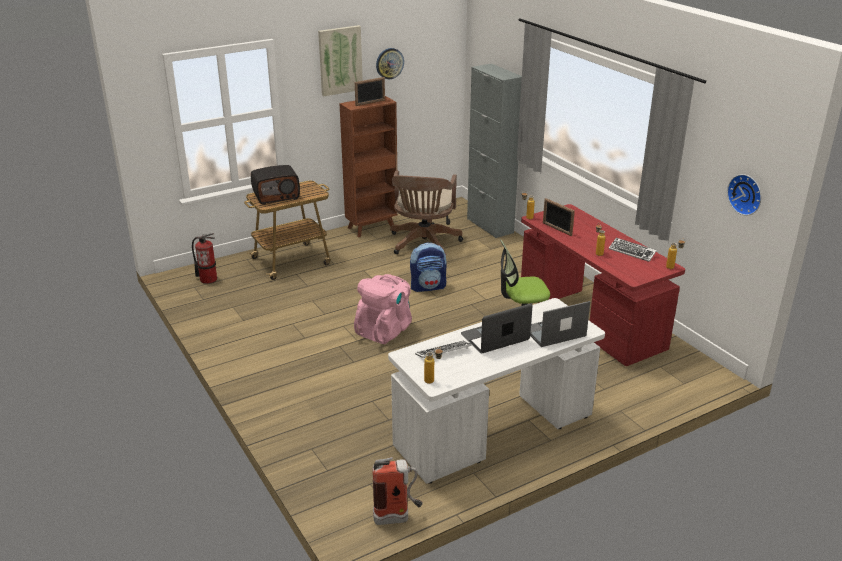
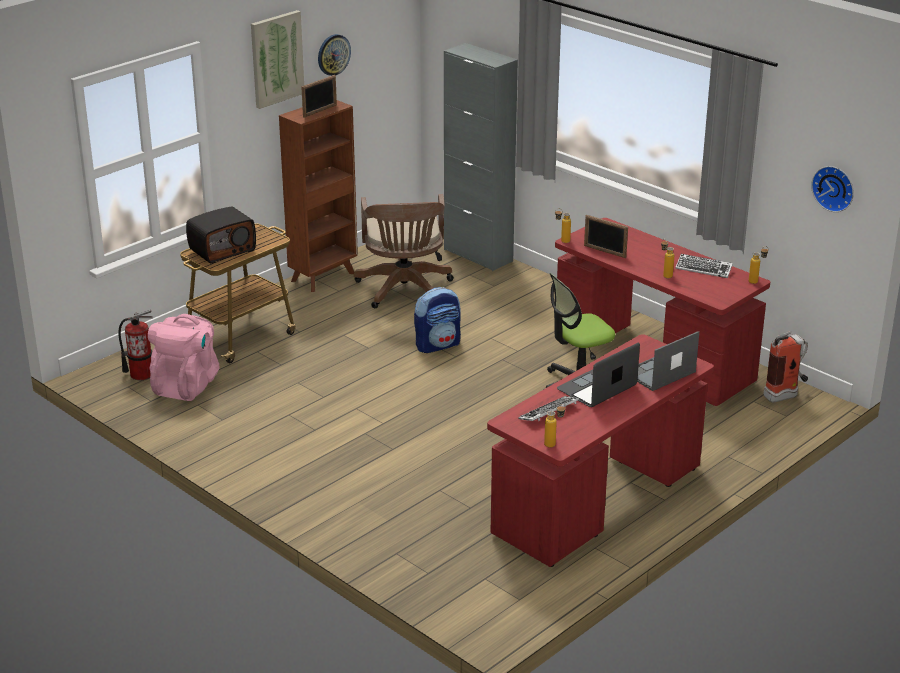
camera: 15 degrees left, 0 degrees up
pink backpack [354,274,412,344] -> pink backpack moved to [148,314,220,401]
fire extinguisher [372,457,423,525] -> fire extinguisher moved to [763,331,808,403]
white desk [388,298,605,484] -> red desk [487,334,714,567]

